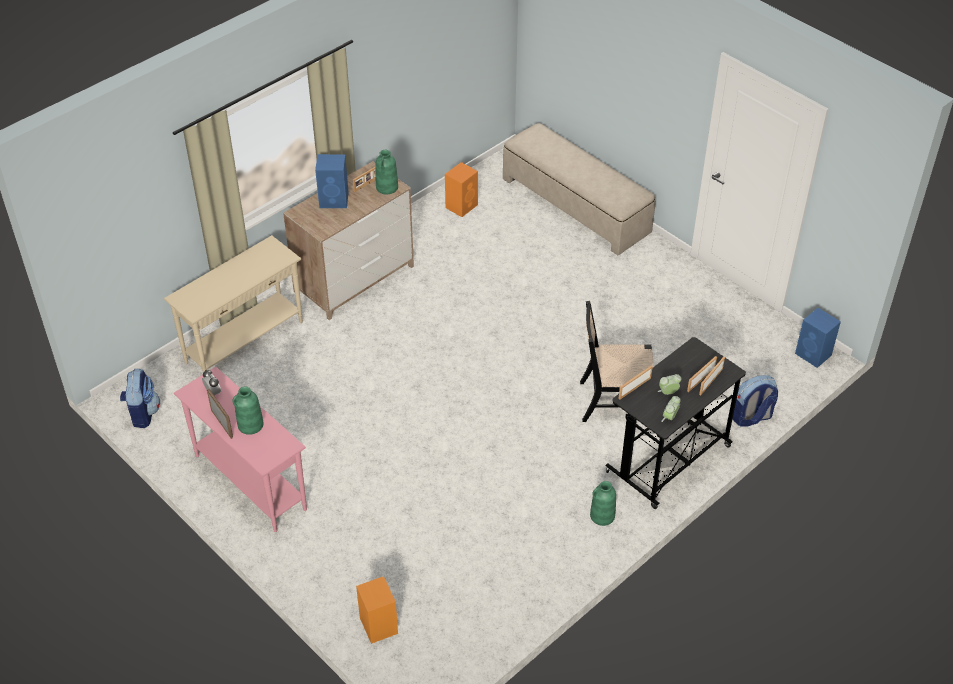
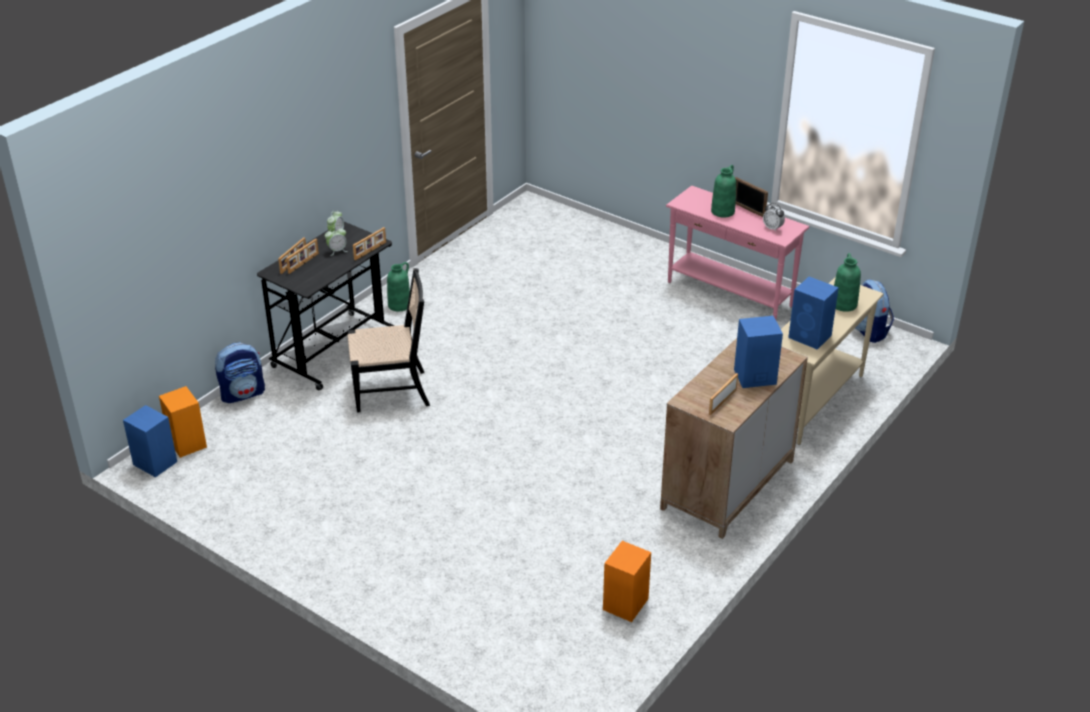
camera: 170 degrees right, 10 degrees down
orange speaker [356,576,398,644] -> orange speaker moved to [159,386,207,458]
green vase [375,150,398,195] -> green vase moved to [834,253,861,312]
beige bench [503,123,656,255] -> none
none -> blue speaker [788,277,839,350]

